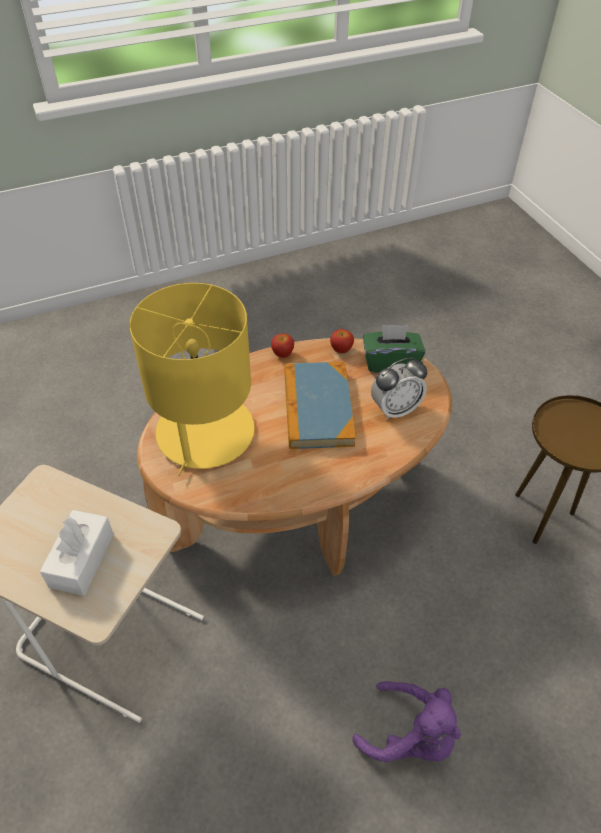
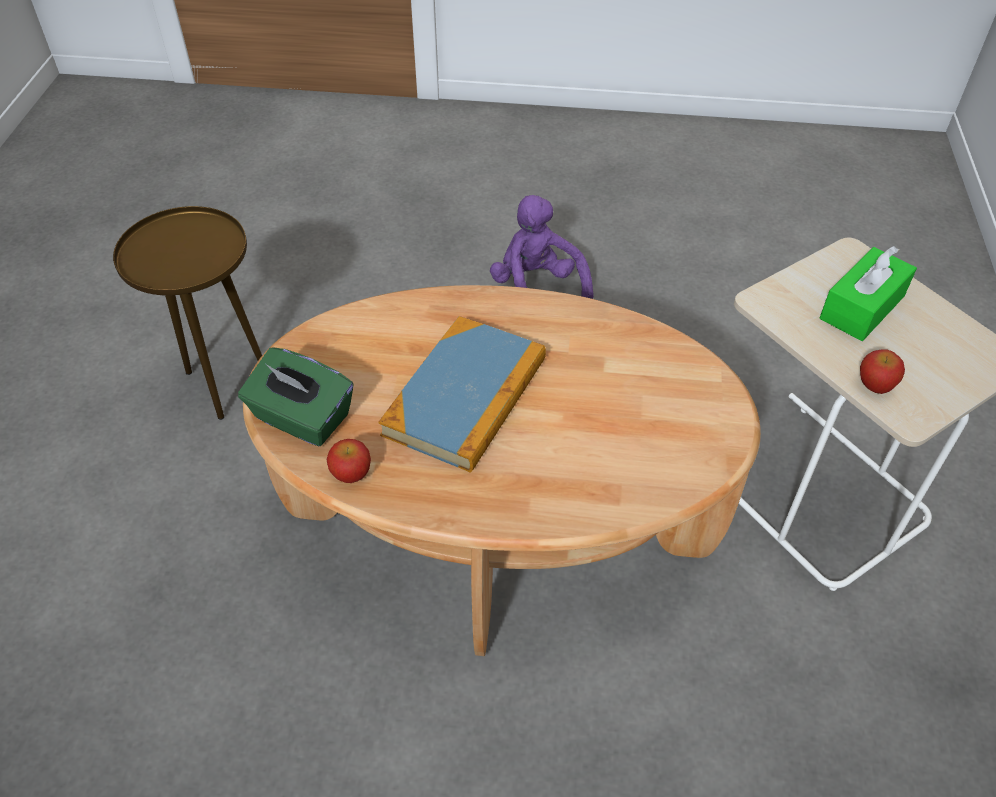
camera: 150 degrees left, 0 degrees up
white tissue box [40,510,114,596] -> green tissue box [820,246,917,341]
yellow table lamp [129,283,255,476] -> none
apple [271,333,294,358] -> apple moved to [860,350,905,394]
alarm clock [371,357,427,420] -> none

